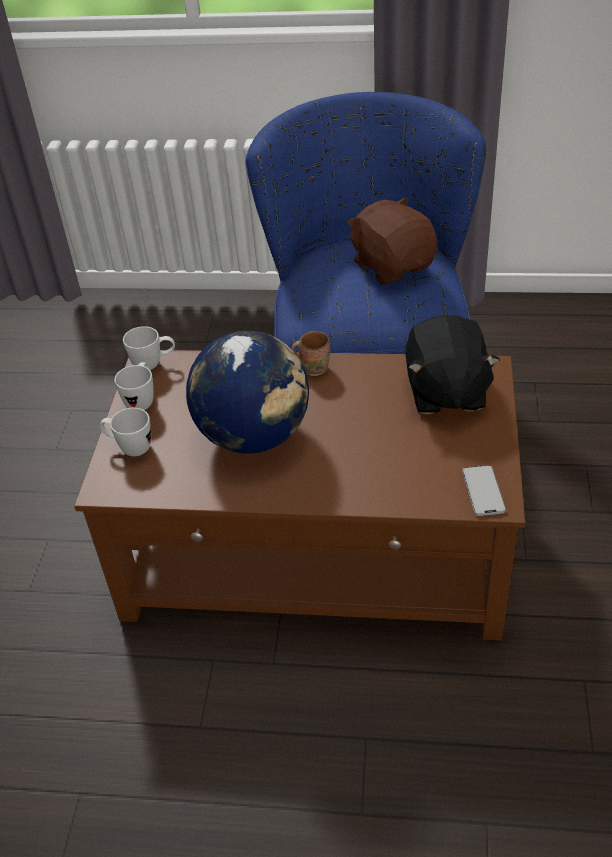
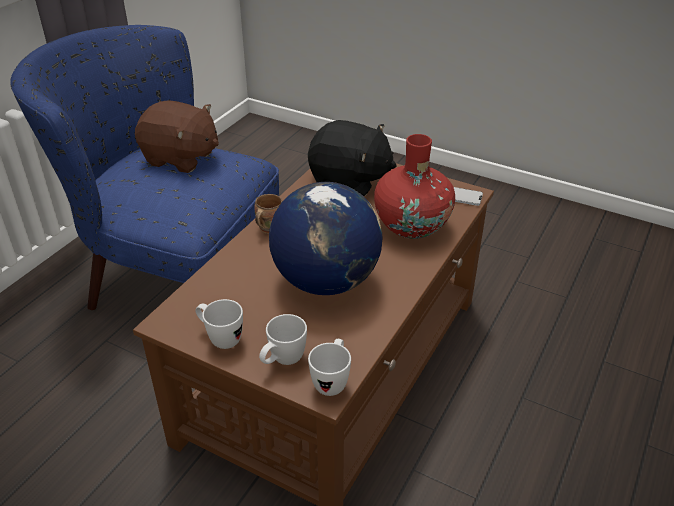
camera: 70 degrees left, 5 degrees down
white mug [123,326,175,370] -> white mug moved to [308,339,351,396]
brown plush toy [347,197,438,285] -> brown plush toy turned 150 degrees counterclockwise [135,100,219,173]
none -> red vase [374,134,455,239]

